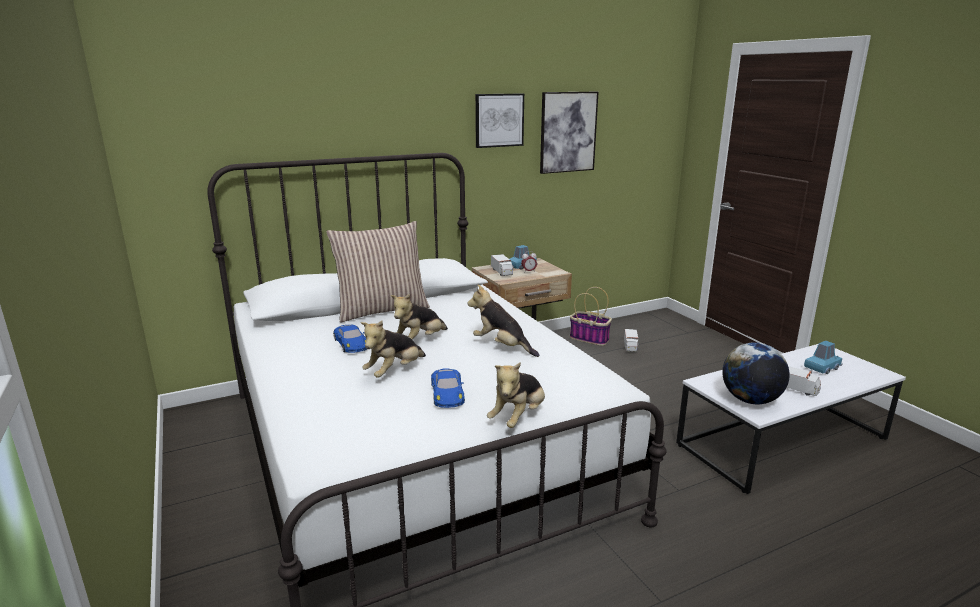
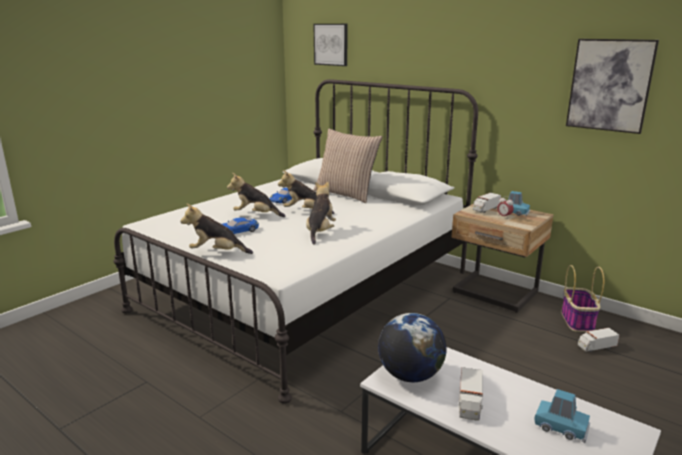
camera: 65 degrees right, 0 degrees up
picture [475,94,524,148] -> picture moved to [314,24,347,66]

